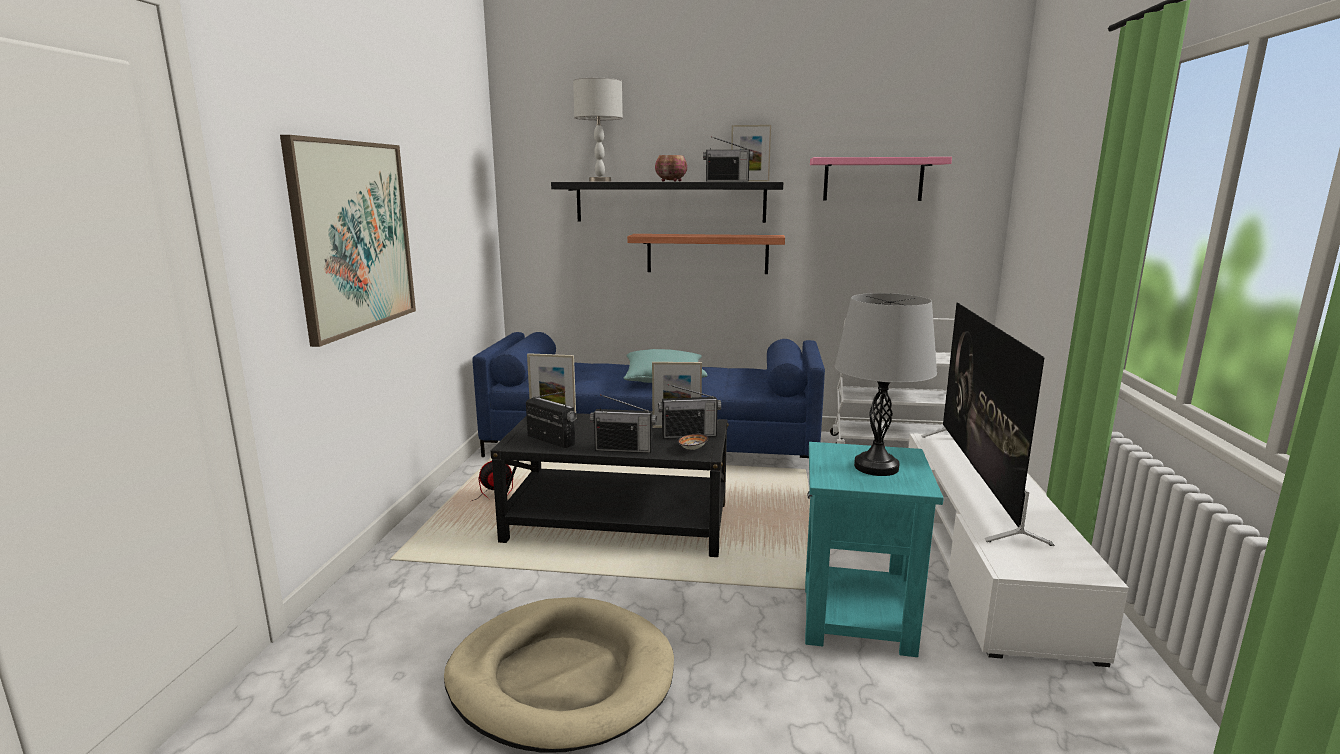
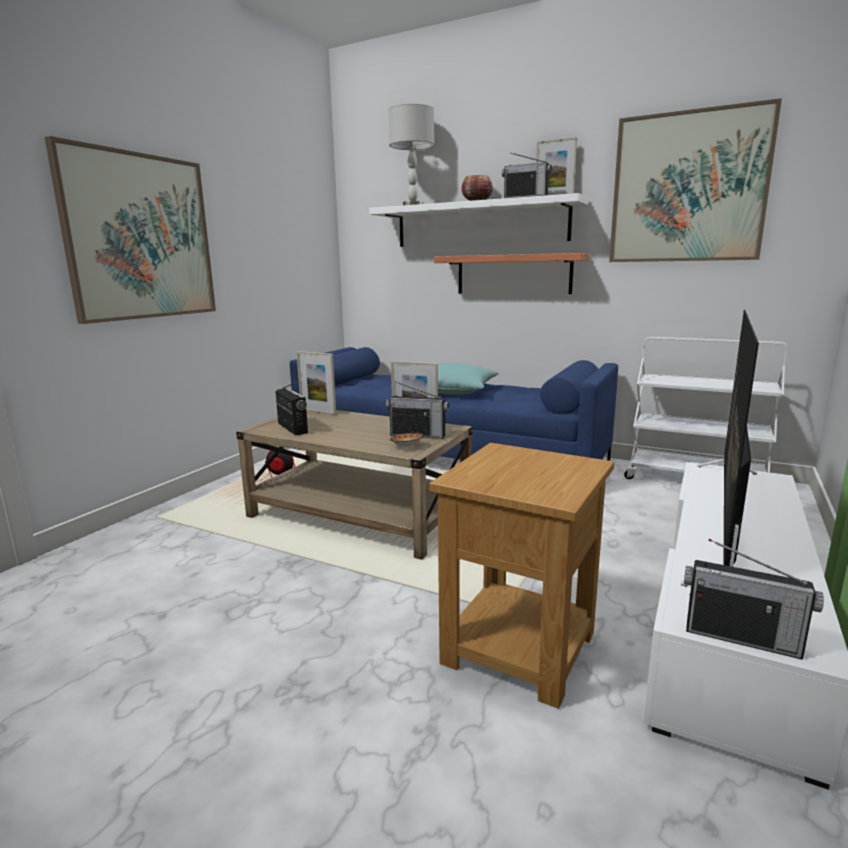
camera: 20 degrees right, 0 degrees up
beige dog bed [444,597,674,753] -> none
black coffee table [491,413,729,557] -> beige coffee table [236,410,472,560]
black shelf [551,182,783,223] -> white shelf [369,193,588,247]
radio [590,394,657,453] -> radio moved to [684,539,824,660]
turquoise side table [805,442,944,657] -> brown side table [429,443,614,709]
pink shelf [810,157,952,201] -> picture [609,98,782,262]
grey table lamp [835,293,937,476] -> none

